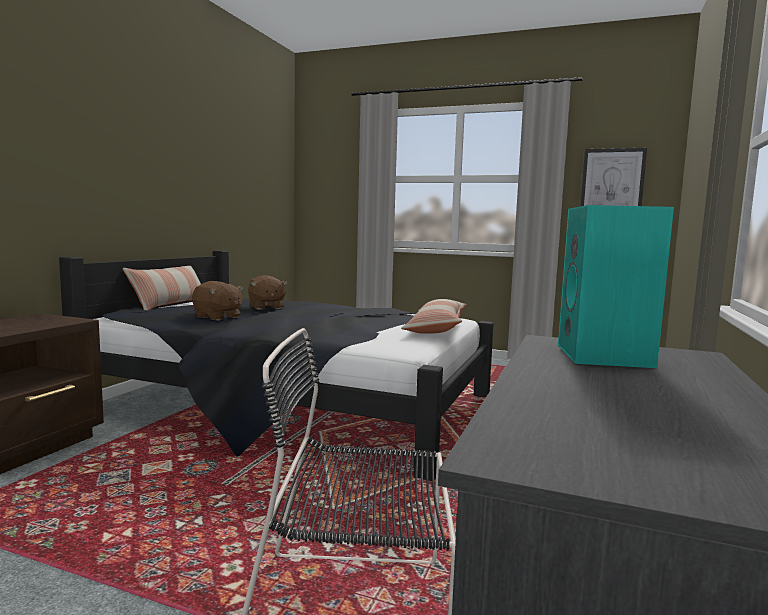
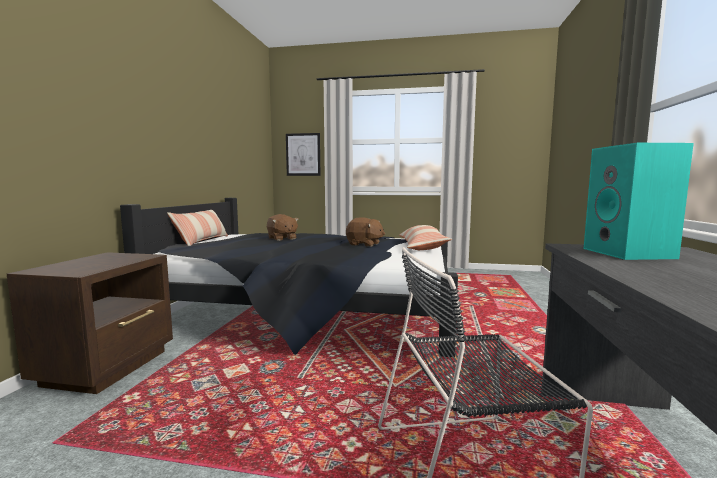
camera: 10 degrees left, 0 degrees up
brown plush toy [192,281,243,321] -> brown plush toy moved to [346,217,385,247]
picture [581,148,647,206] -> picture moved to [286,133,320,176]

